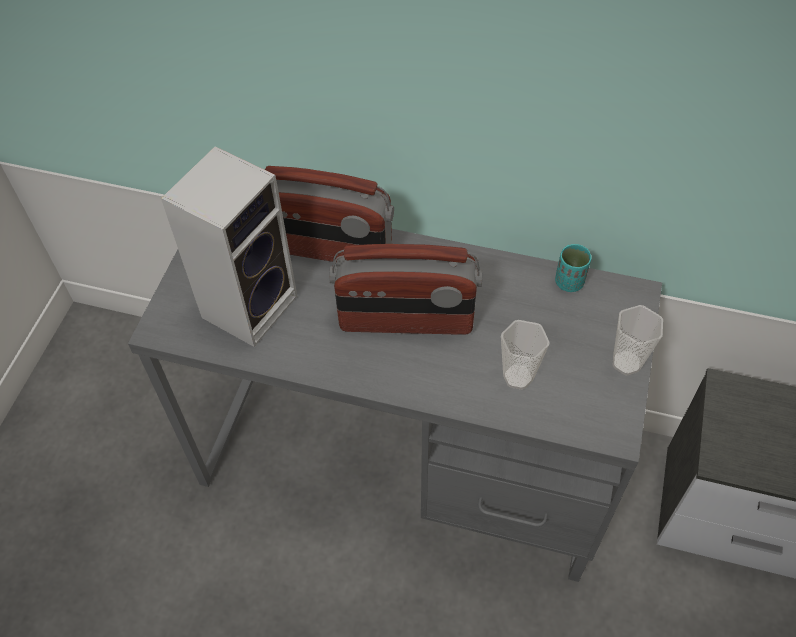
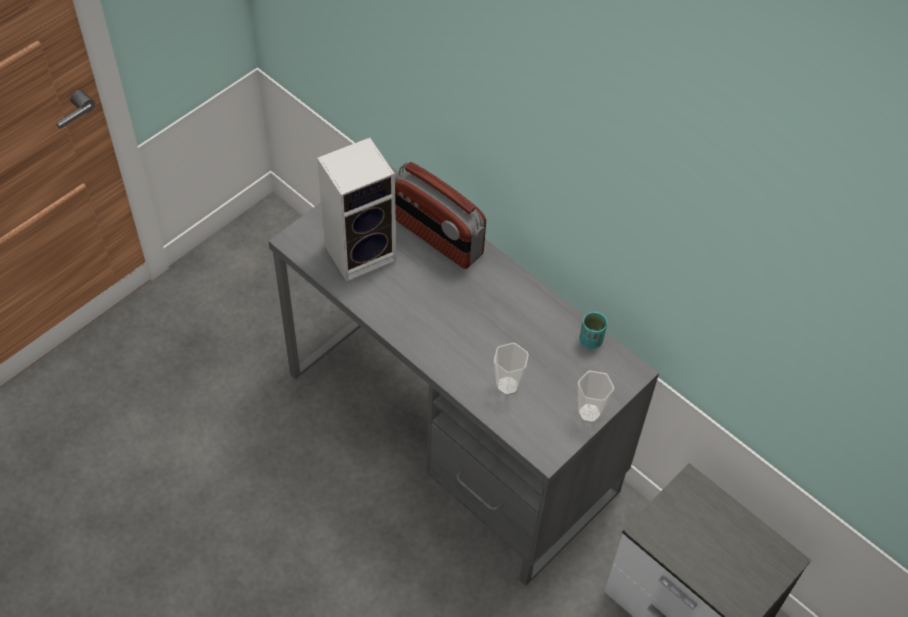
camera: 25 degrees right, 0 degrees up
radio [329,244,482,335] -> none

